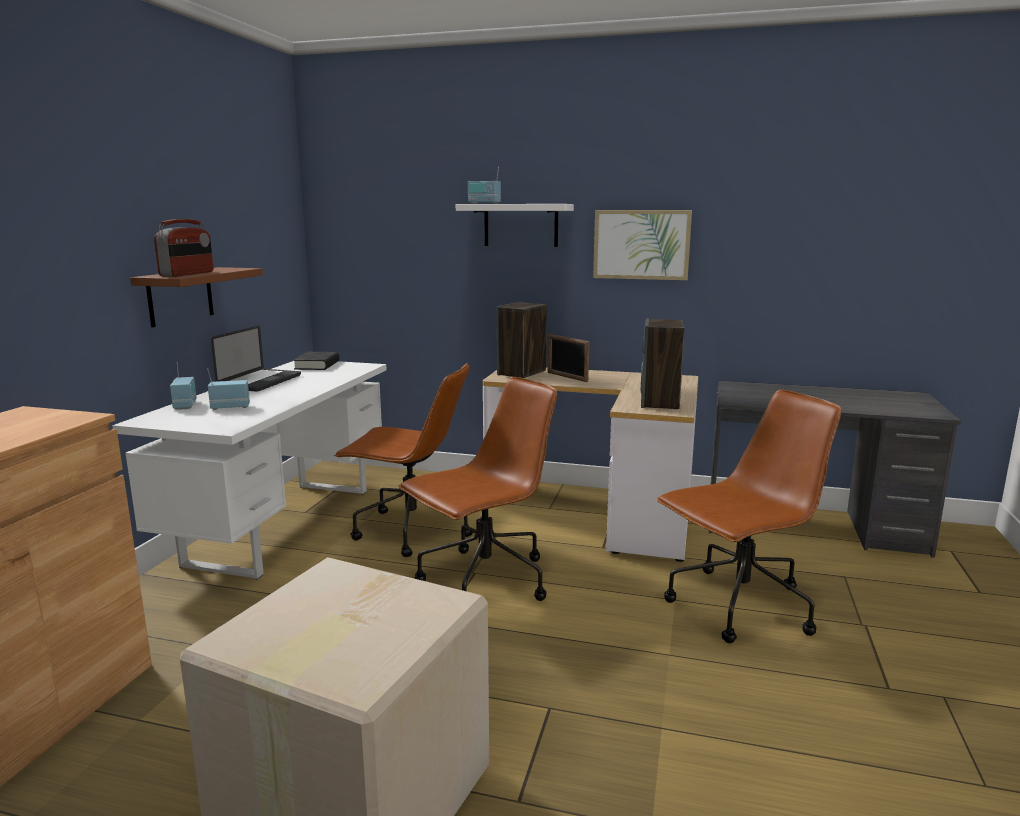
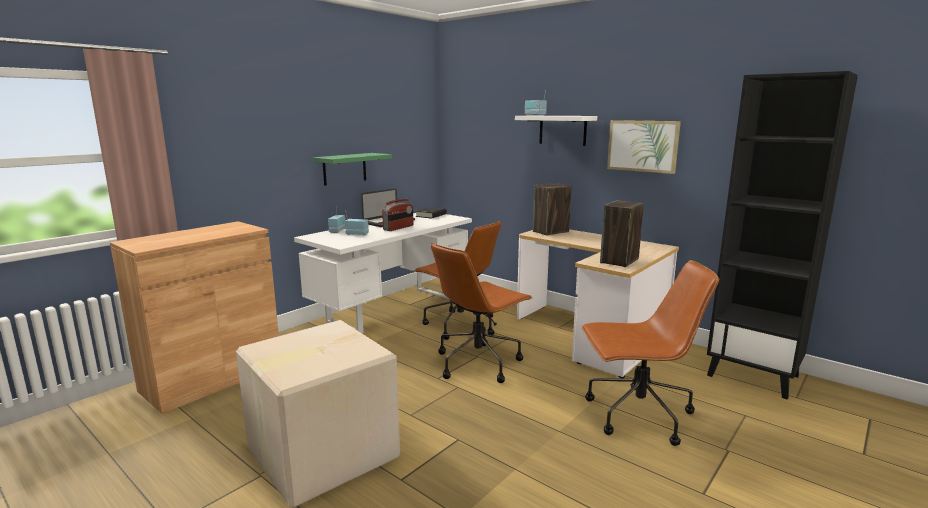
camera: 25 degrees right, 0 degrees up
brown shelf [130,267,263,327] -> green shelf [313,153,392,186]
radio [154,219,213,277] -> radio moved to [382,199,413,231]
brown office chair [399,377,557,601] -> brown office chair turned 150 degrees clockwise [431,243,533,383]
picture frame [548,334,590,382] -> none
grey desk [709,381,961,558] -> black bookcase [707,71,858,400]

